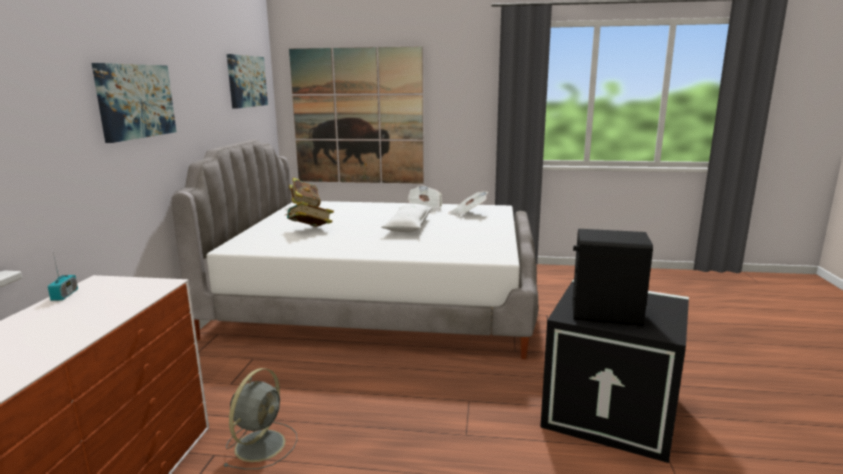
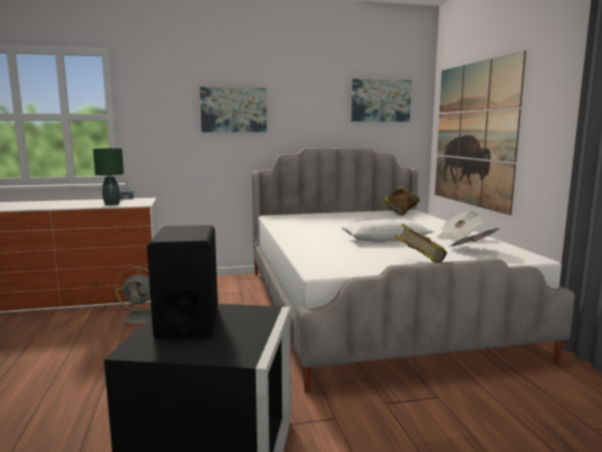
camera: 70 degrees right, 5 degrees down
book [286,201,334,227] -> book moved to [394,224,447,262]
none -> green table lamp [93,148,124,205]

